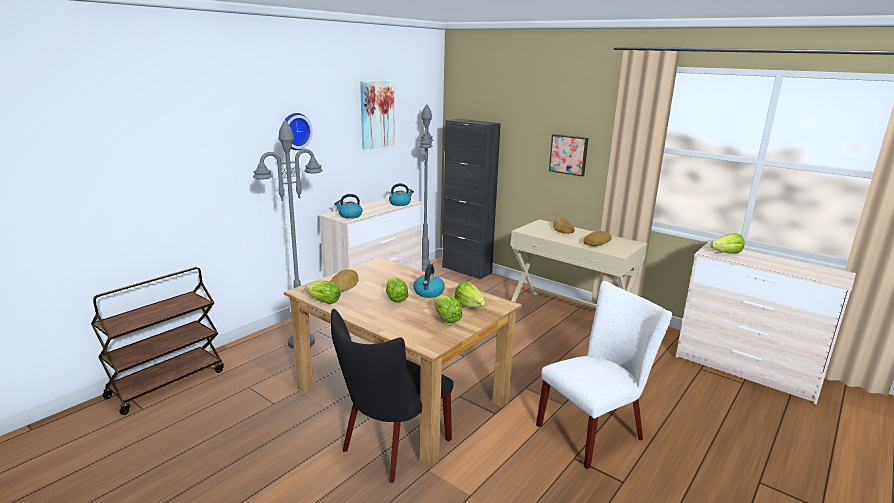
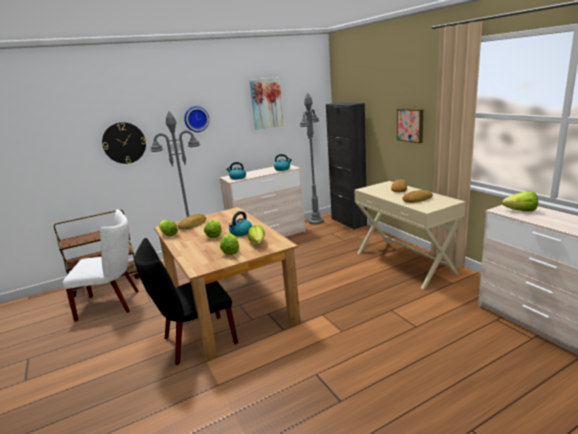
camera: 25 degrees right, 0 degrees up
white chair [536,281,672,469] -> white chair moved to [62,209,139,322]
none -> wall clock [102,122,146,164]

